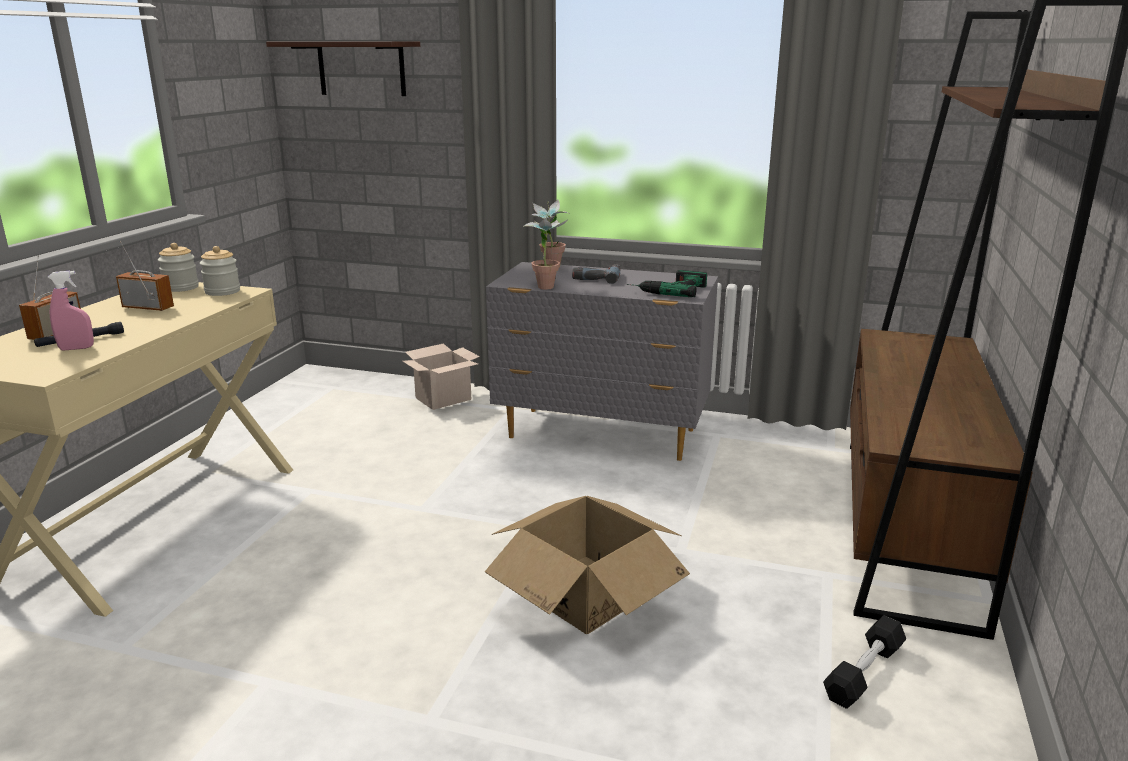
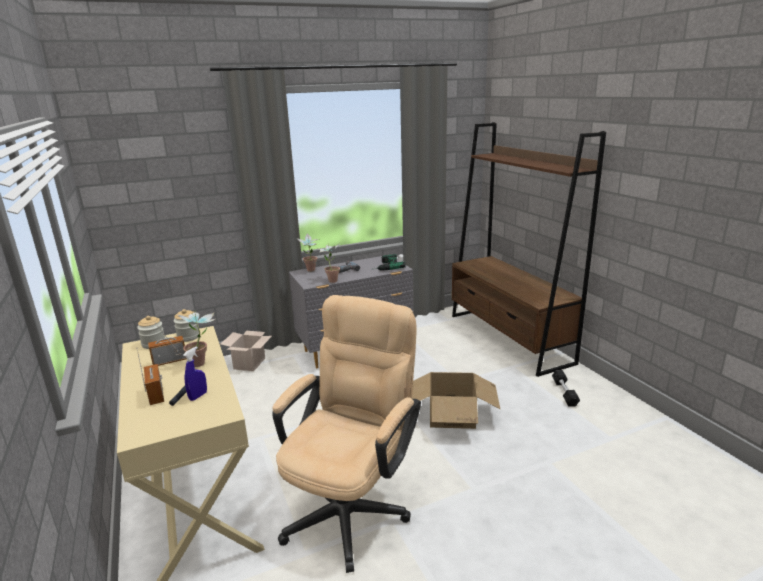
camera: 40 degrees left, 0 degrees up
pink spray bottle [48,271,94,350] -> blue spray bottle [183,346,207,401]
shelf [266,42,420,96] -> none
none -> potted plant [177,311,215,367]
none -> beige office chair [272,295,421,573]

